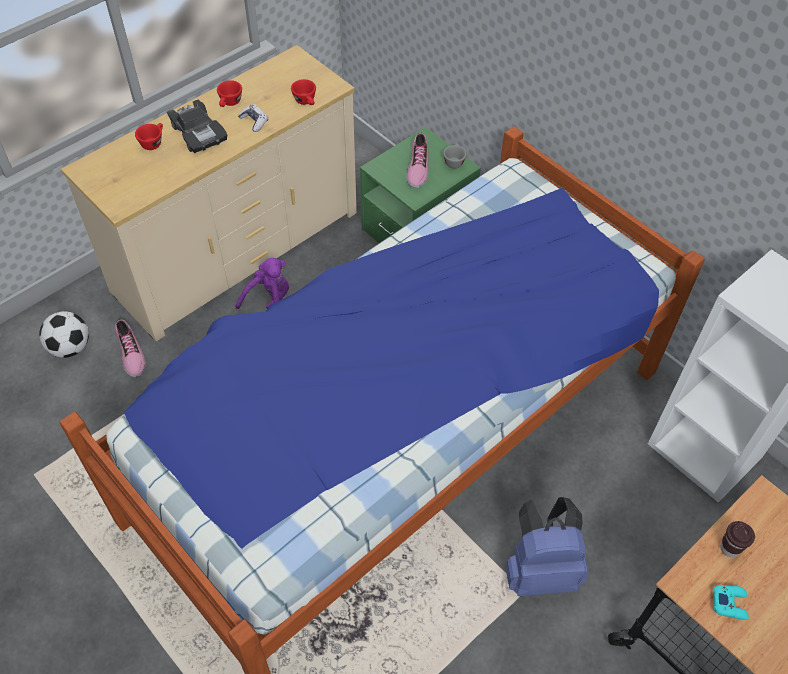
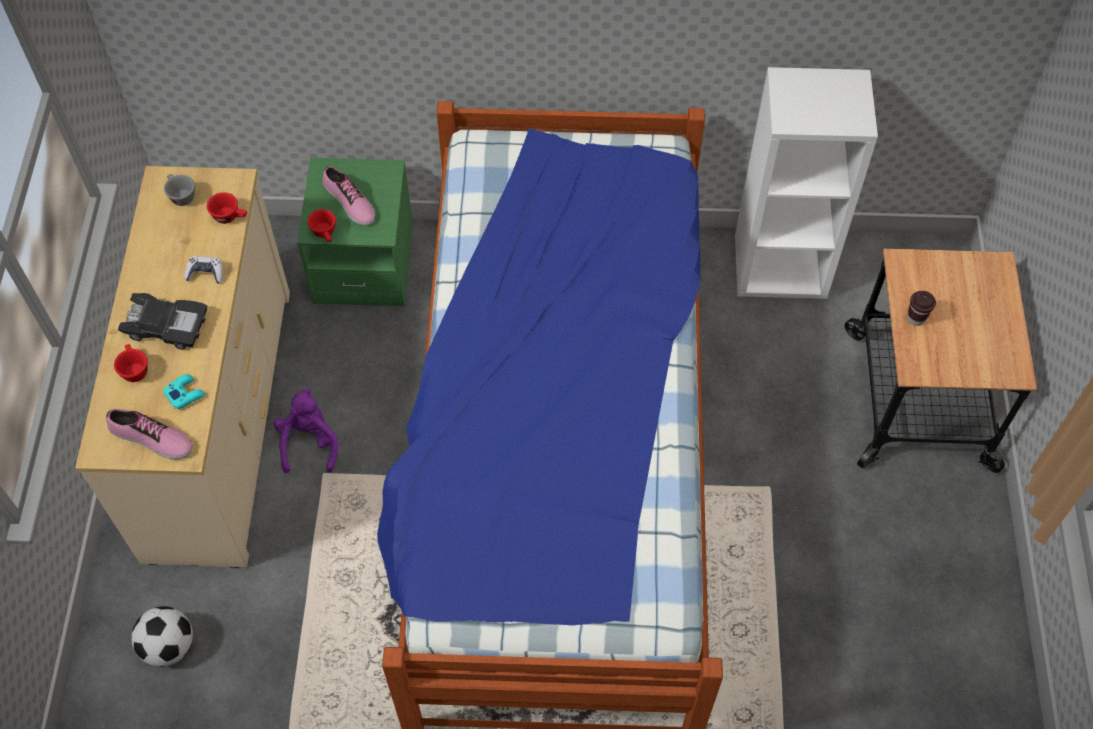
camera: 45 degrees left, 5 degrees up
shoe [115,319,146,377] -> shoe moved to [106,409,193,459]
red cup [217,80,242,107] -> red cup moved to [307,209,336,242]
grey cup [443,143,467,169] -> grey cup moved to [164,174,195,206]
blue backpack [505,497,589,596] -> none
turquoise game controller [713,585,749,620] -> turquoise game controller moved to [163,374,205,409]

